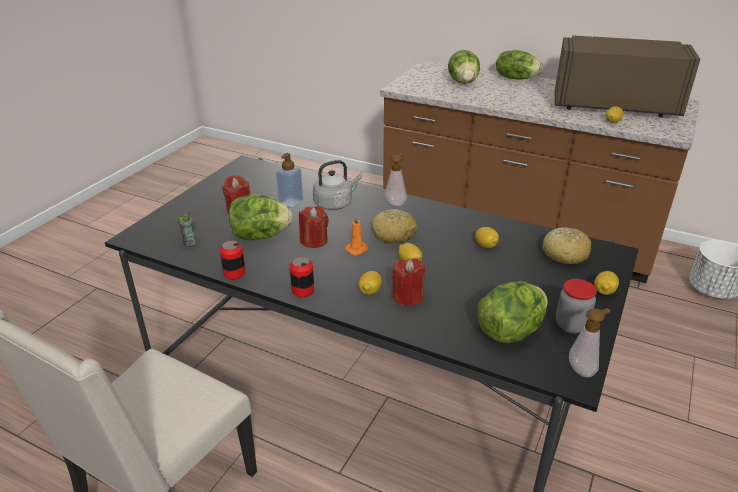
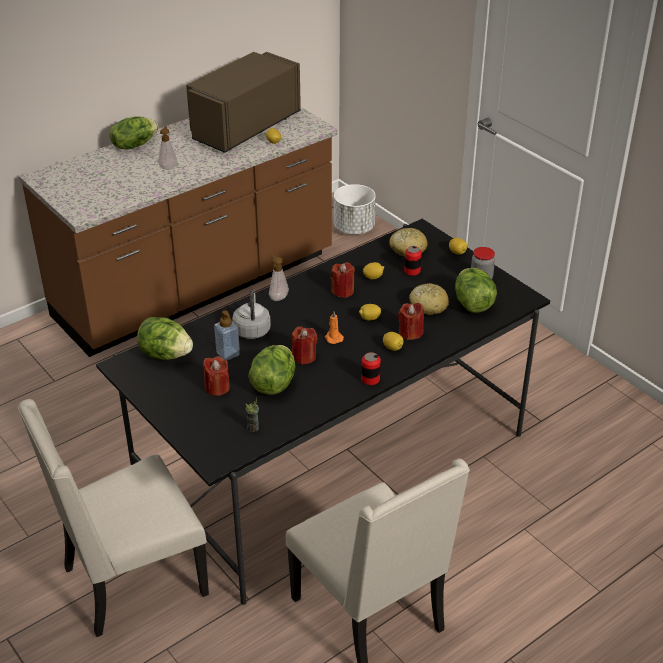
camera: 65 degrees left, 5 degrees up
can [220,241,246,280] -> can moved to [404,246,422,276]
bread [371,209,417,243] -> bread moved to [409,283,449,315]
lettuce [448,50,480,84] -> lettuce moved to [137,317,193,360]
soap dispenser [569,308,610,377] -> soap dispenser moved to [158,126,178,170]
none -> beige chair [17,399,209,637]
none -> red candle [331,263,355,298]

